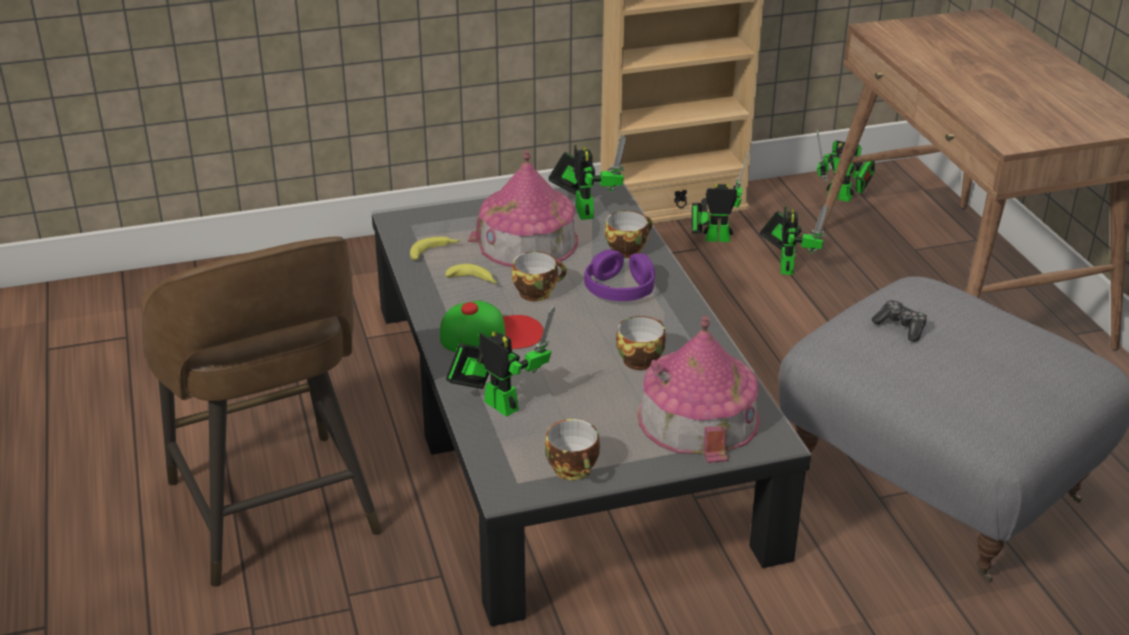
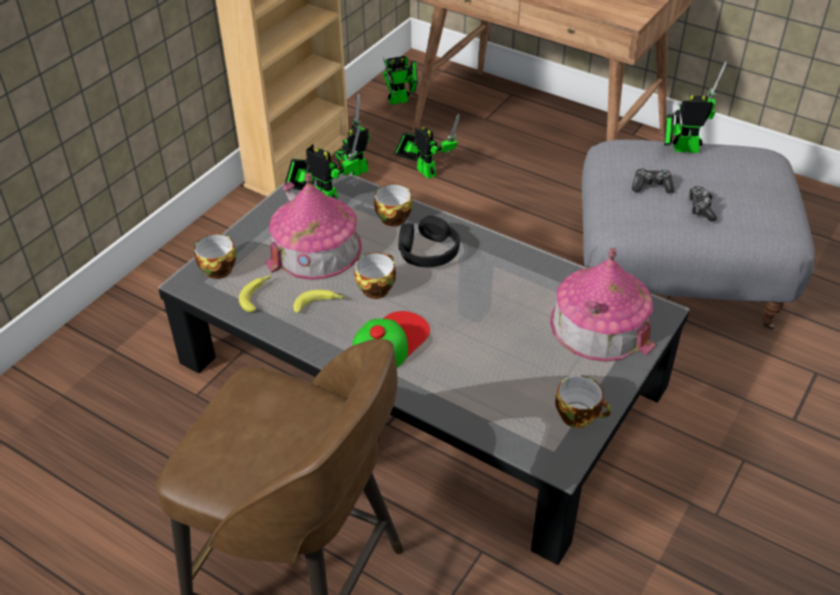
camera: 40 degrees left, 10 degrees up
toy robot [446,306,555,417] -> toy robot moved to [664,61,727,153]
purple headphones [584,249,655,301] -> black headphones [398,216,460,267]
cup [616,316,666,370] -> cup moved to [194,233,236,279]
none -> game controller [688,186,717,222]

